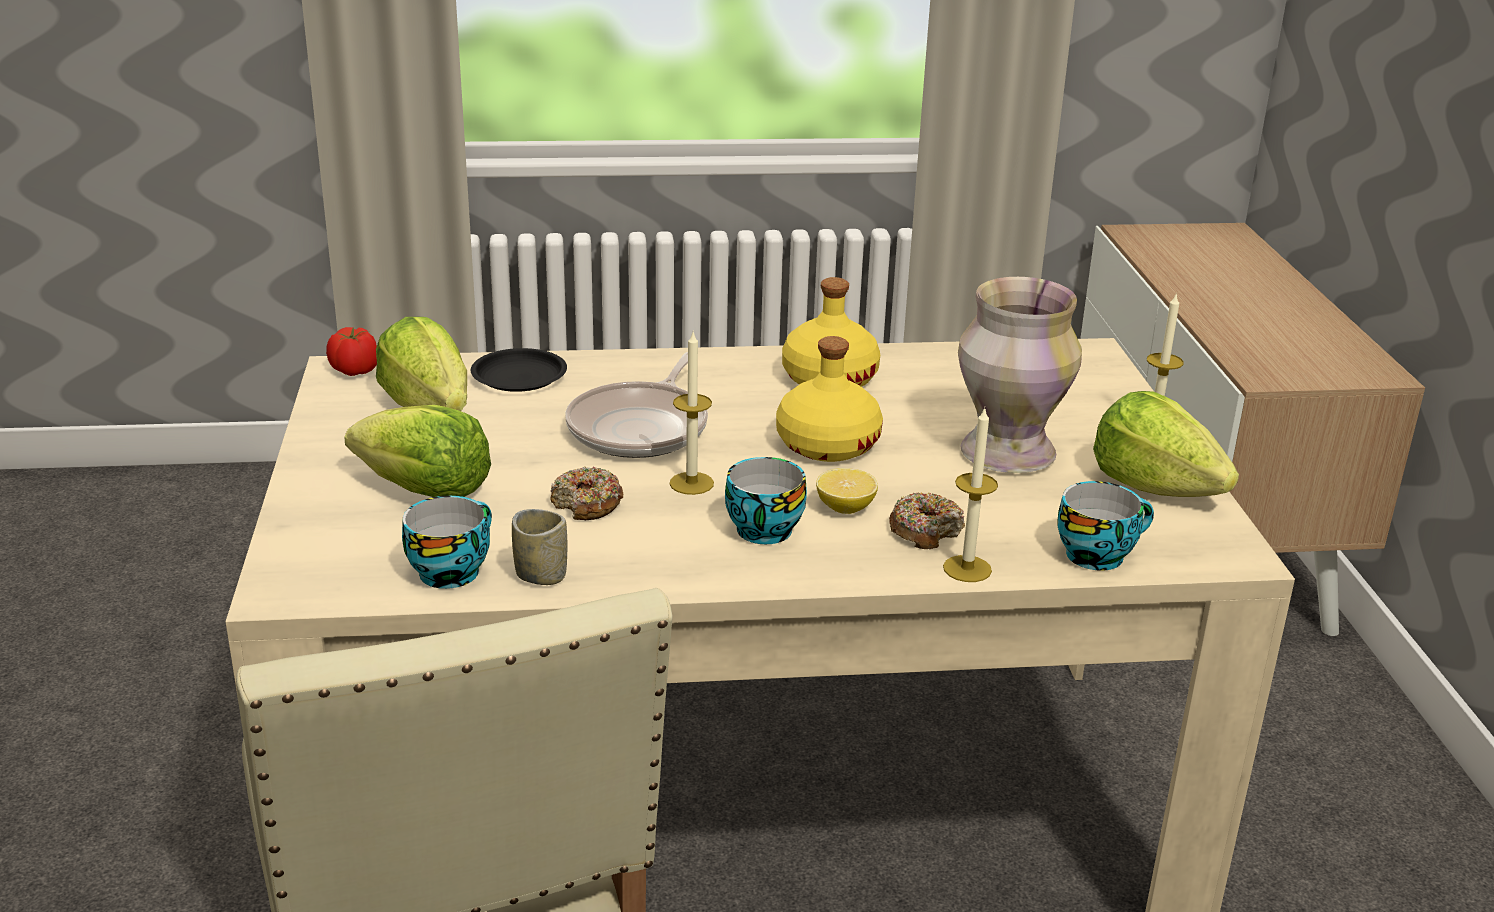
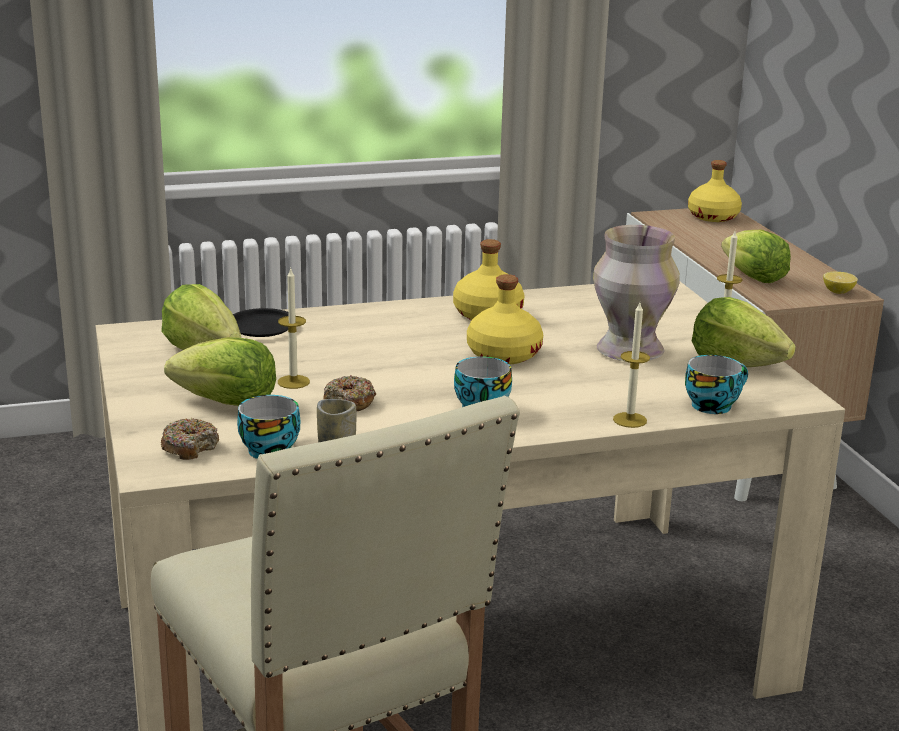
camera: 10 degrees left, 5 degrees down
tomato [326,327,377,376] -> none
frying pan [565,352,708,458] -> none
candle [669,330,714,495] -> candle moved to [278,269,310,389]
lemon [816,468,878,514] -> lemon moved to [823,272,858,294]
donut [889,492,965,549] -> donut moved to [161,418,219,460]
none -> yellow bottle [688,160,742,222]
none -> lettuce [721,230,791,283]

